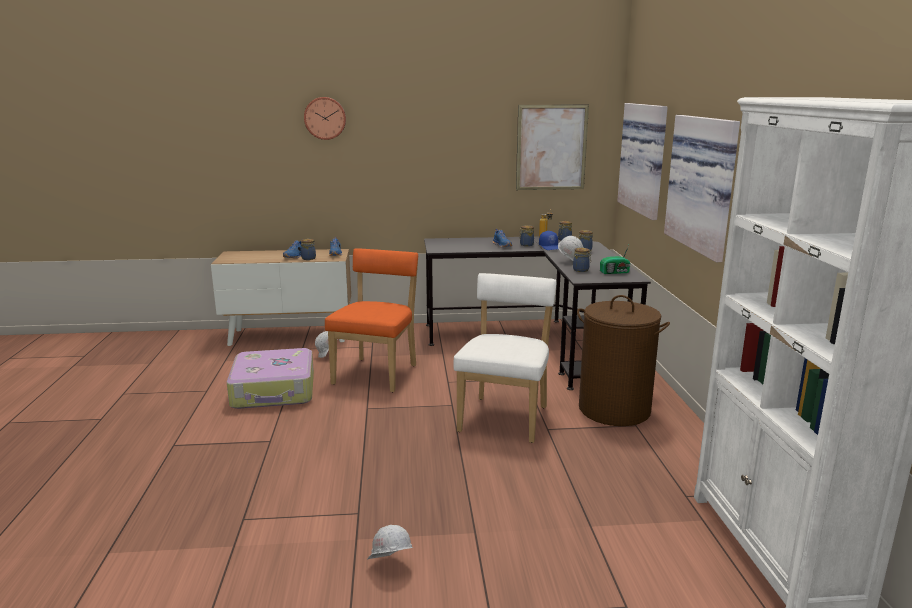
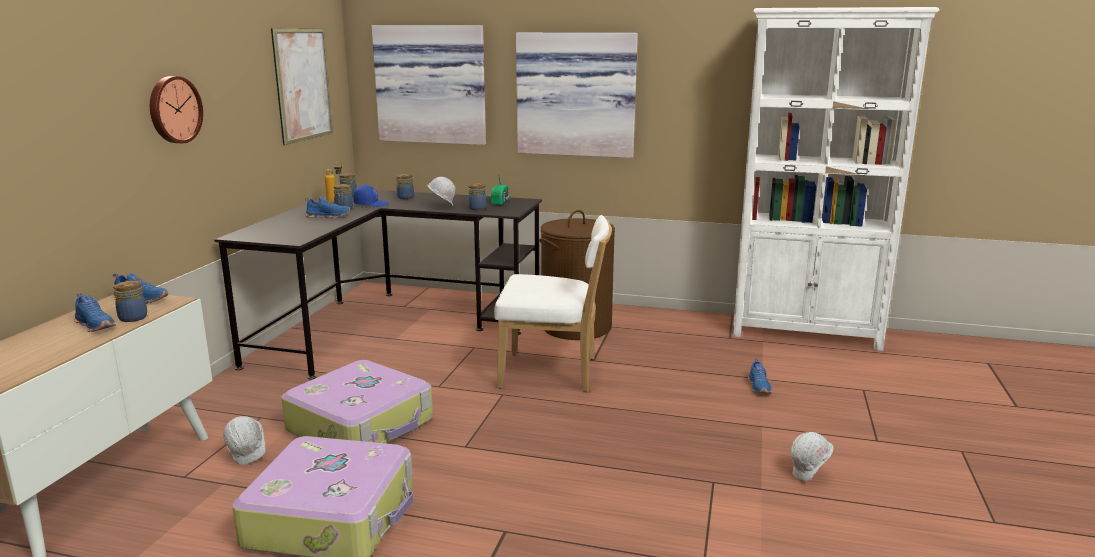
camera: 70 degrees left, 0 degrees up
wall clock [304,97,346,140] -> wall clock moved to [150,76,203,143]
orange chair [325,248,419,392] -> suitcase [281,360,433,444]
white chair [454,273,557,443] -> white chair turned 150 degrees clockwise [494,215,612,392]
none -> blue shoe [748,358,771,393]

